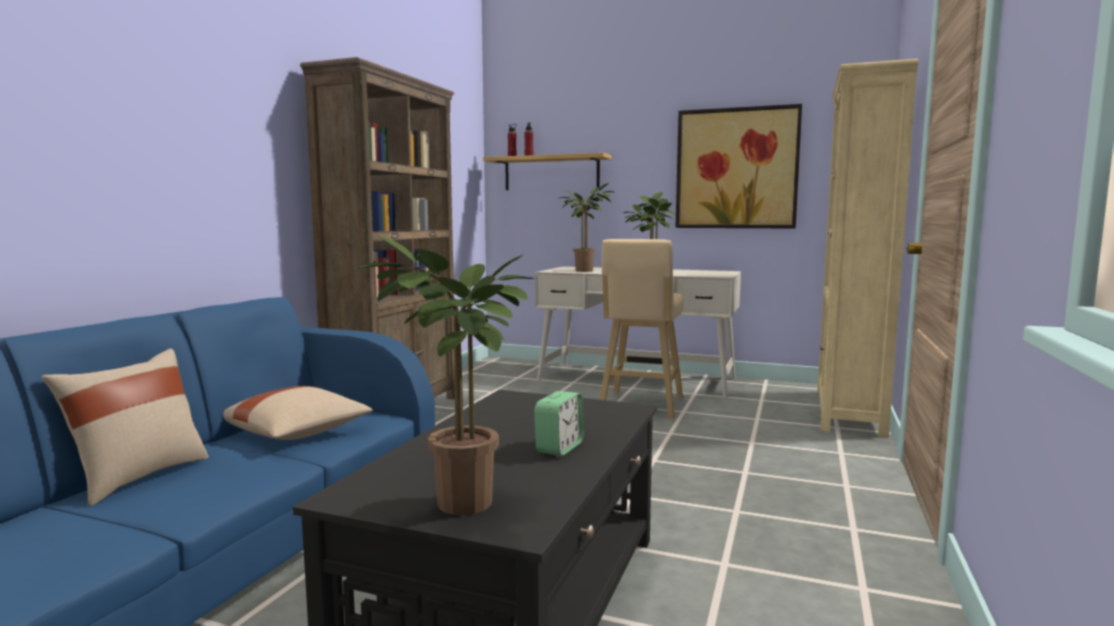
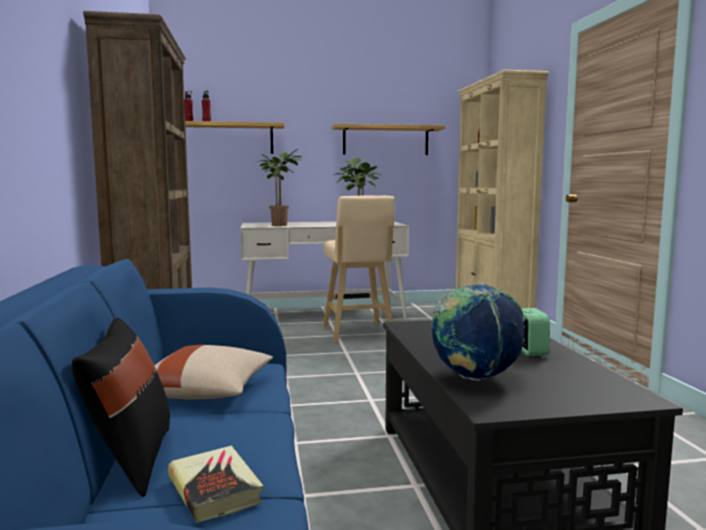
camera: 30 degrees left, 0 degrees up
beige pillow [41,348,209,506] -> black pillow [72,318,170,497]
potted plant [357,235,534,515] -> none
picture [675,104,802,229] -> shelf [333,124,446,155]
none -> book [168,446,263,523]
none -> globe [431,283,524,381]

